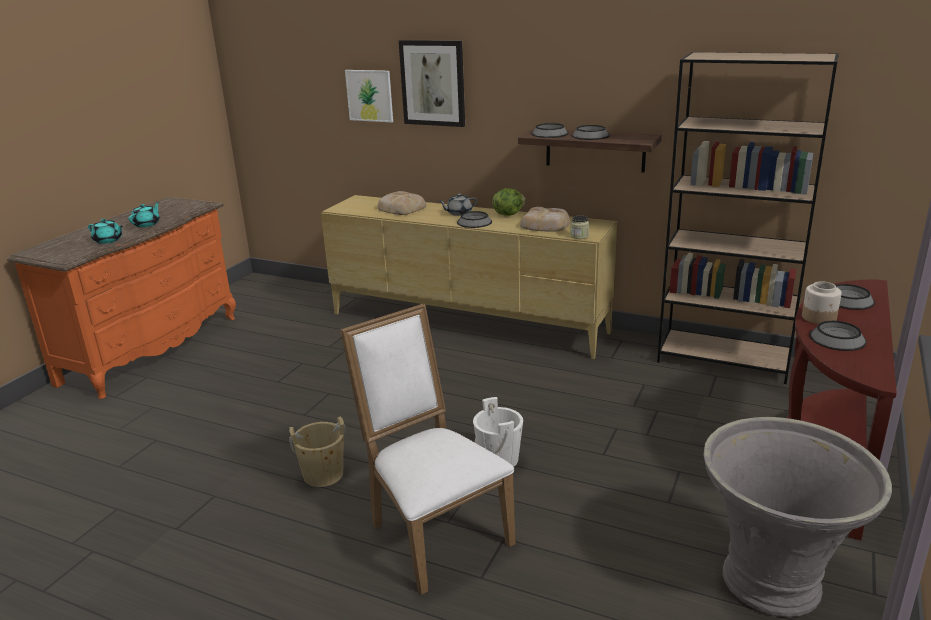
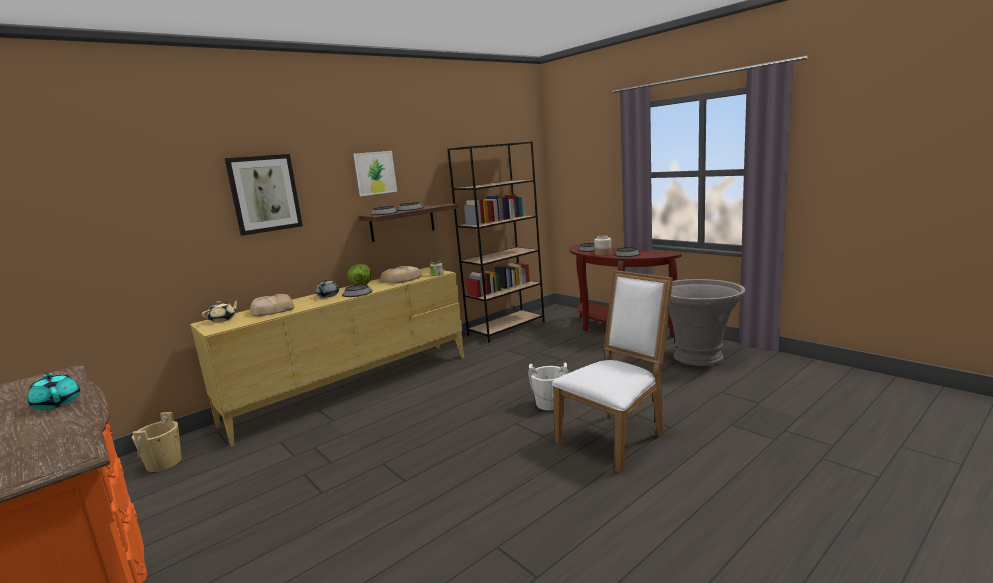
camera: 65 degrees left, 10 degrees down
turquoise teapot [88,219,124,244] -> none
beige bucket [289,416,346,487] -> beige bucket moved to [132,412,182,472]
white chair [340,304,516,595] -> white chair turned 150 degrees clockwise [552,270,673,474]
picture [345,70,393,122] -> picture moved to [354,151,397,196]
none -> beige teapot [202,300,239,322]

